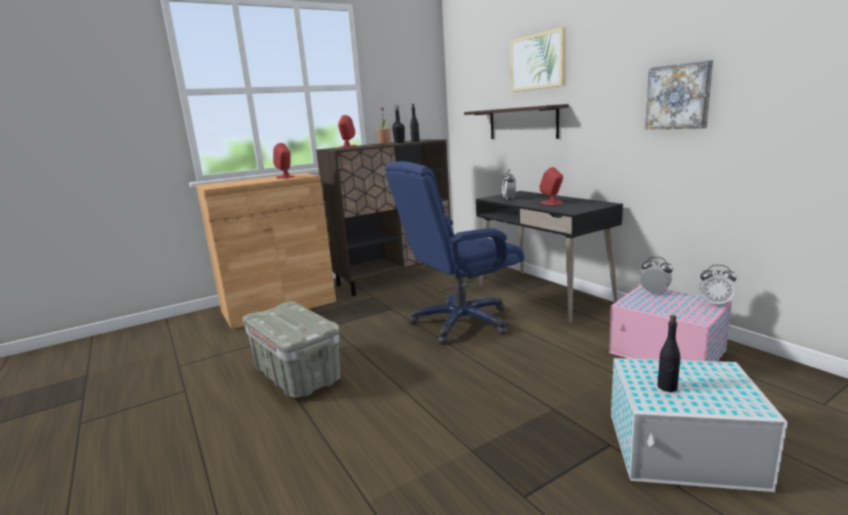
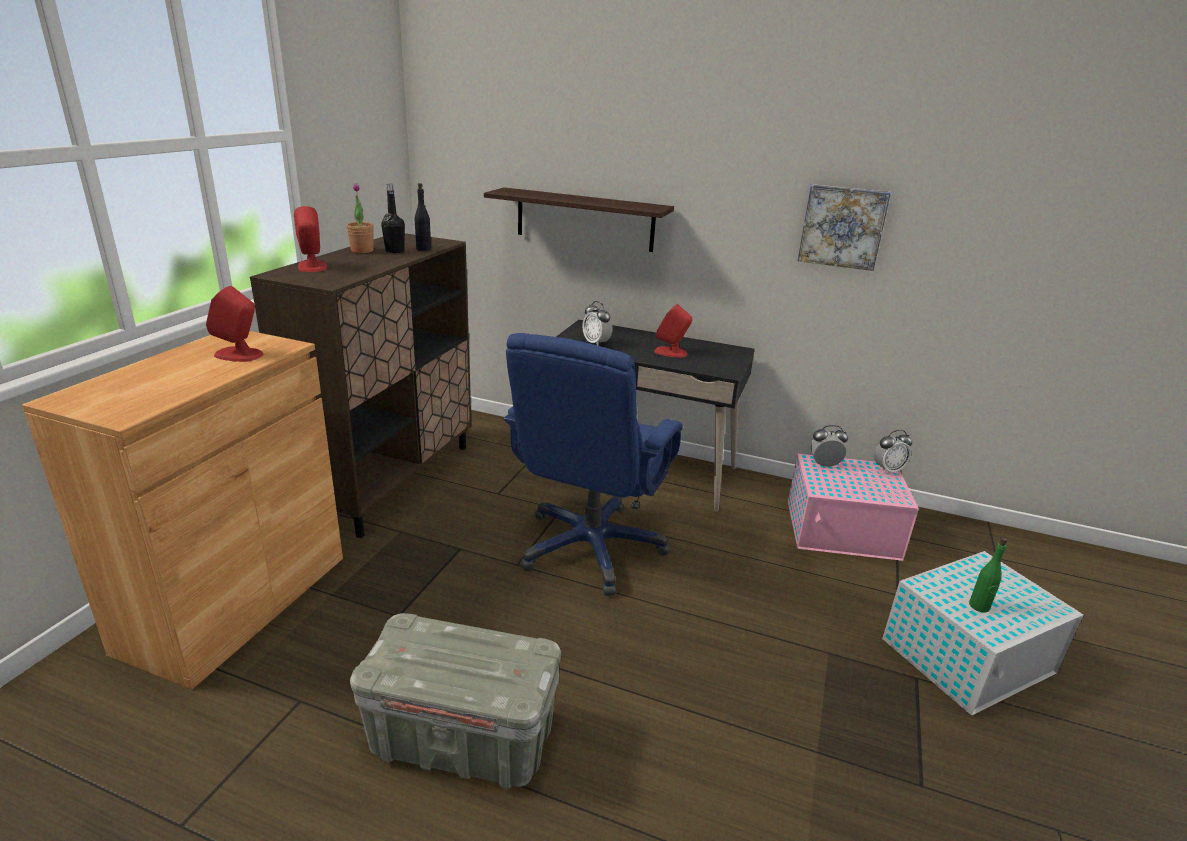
camera: 40 degrees left, 10 degrees up
picture [510,27,566,92] -> none
black bottle [657,315,680,392] -> green bottle [969,537,1007,612]

